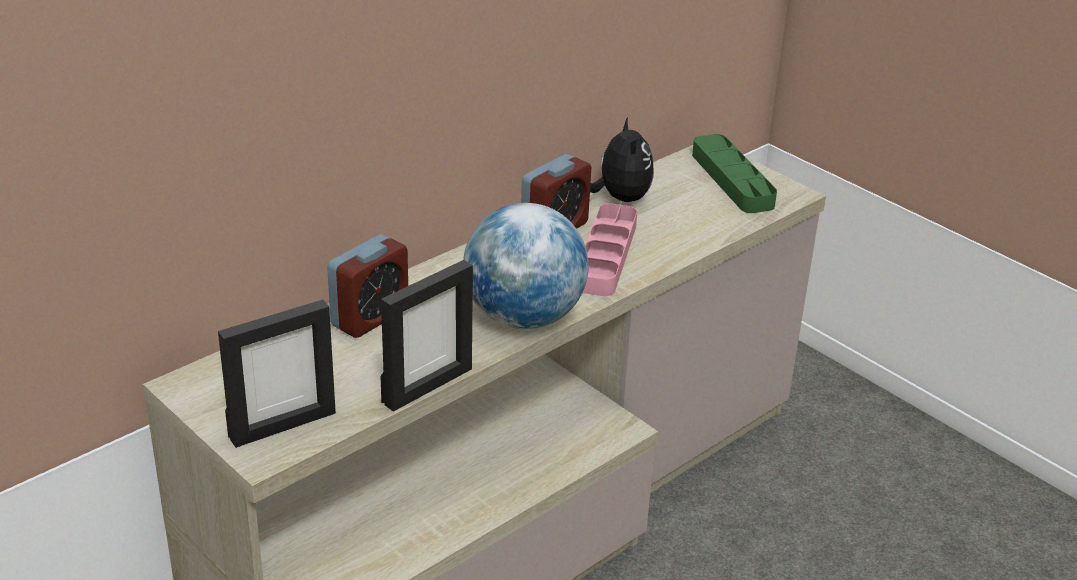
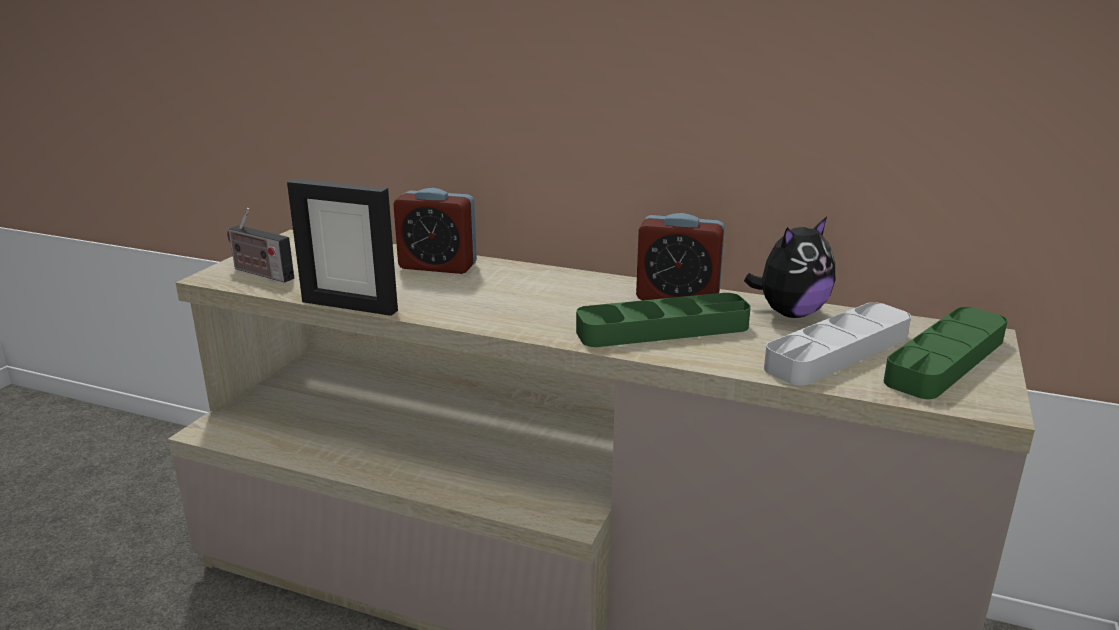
camera: 65 degrees right, 10 degrees down
picture frame [218,300,336,448] -> radio [227,208,294,283]
globe [463,203,589,329] -> none
pink tray [583,203,637,296] -> green tray [576,293,751,347]
none -> grey tray [764,302,911,385]

